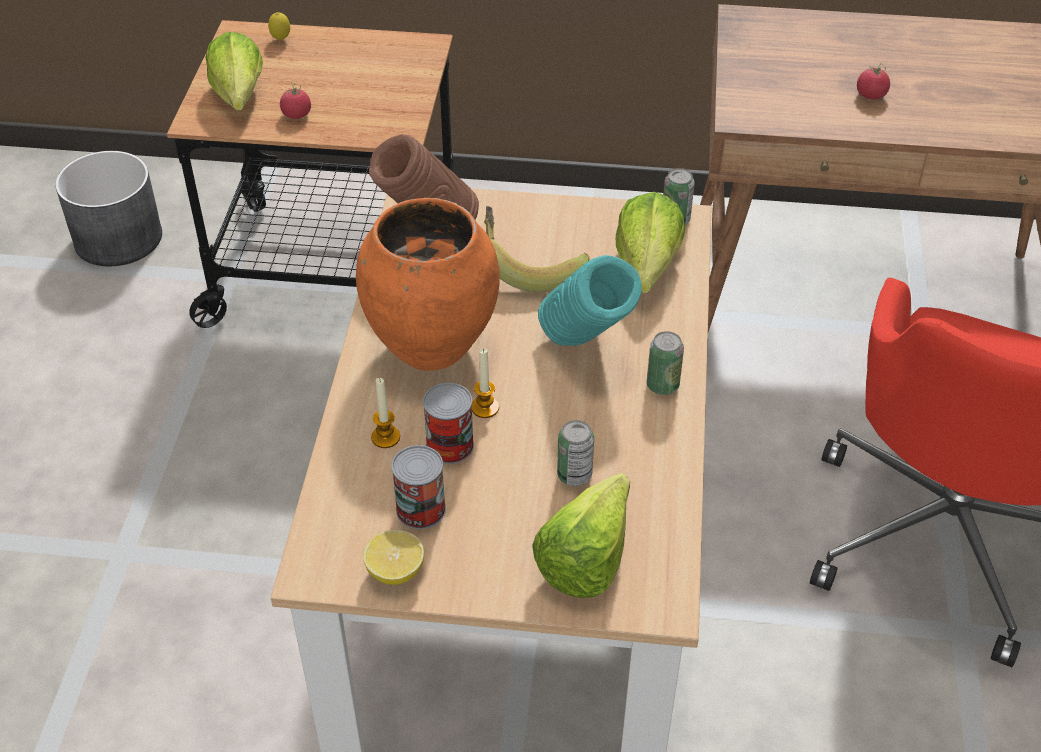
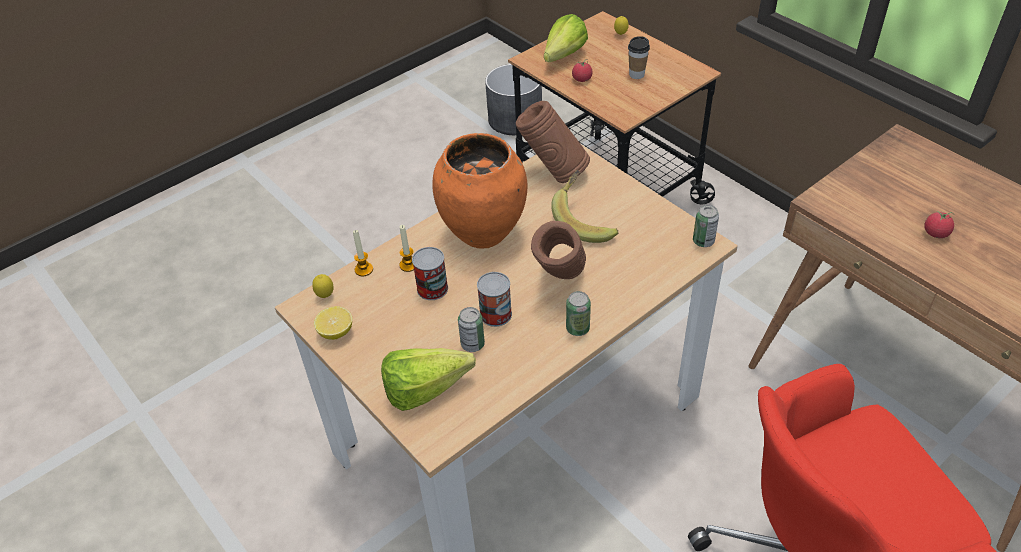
camera: 45 degrees right, 0 degrees up
can [391,445,446,529] -> can moved to [477,272,512,327]
candle [472,348,499,418] -> candle moved to [353,230,373,276]
turquoise vase [538,255,642,346] -> brown vase [531,221,586,279]
lettuce [616,192,685,293] -> none
none -> lemon [312,274,334,298]
none -> cup [628,36,650,79]

